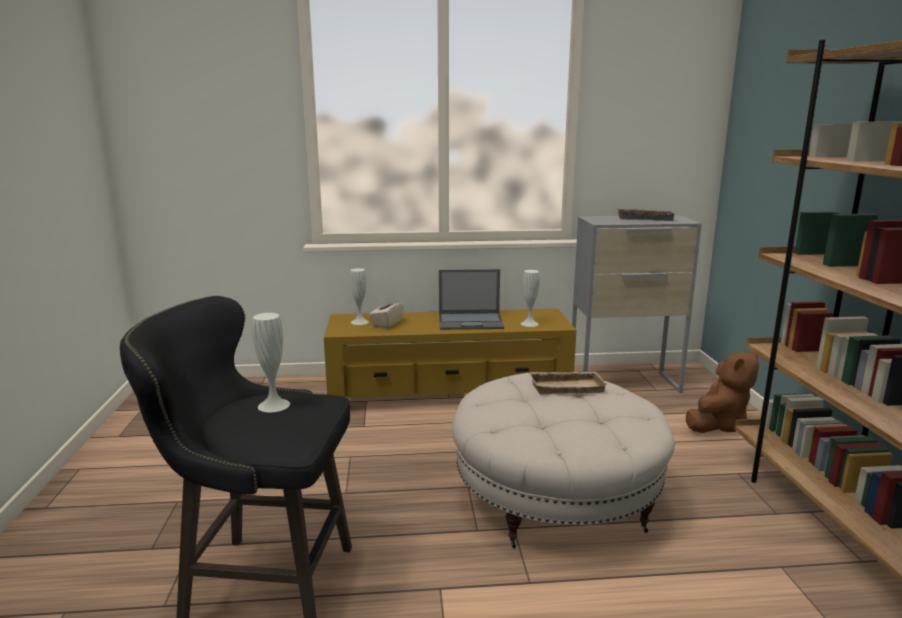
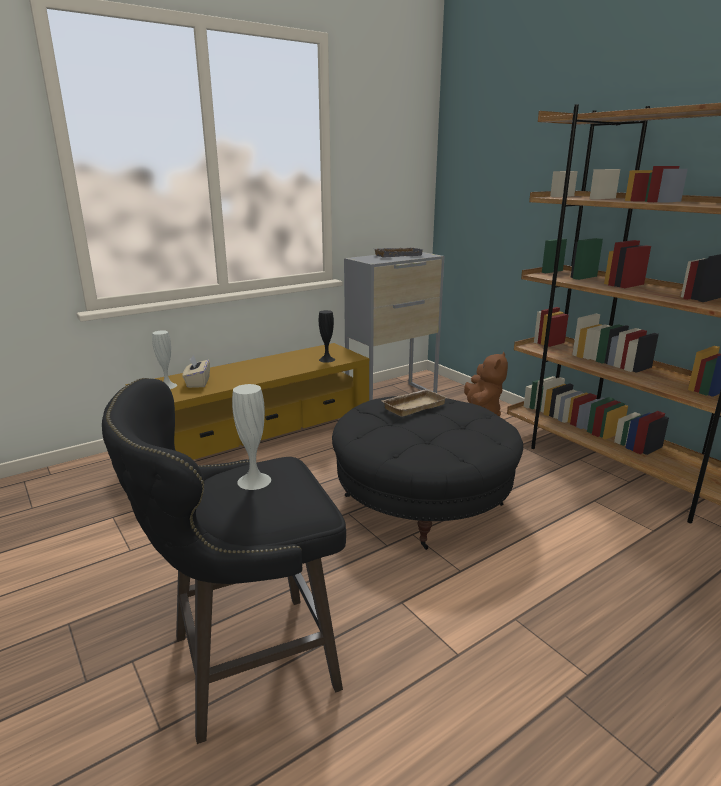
camera: 30 degrees left, 5 degrees up
laptop [439,269,504,330] -> none
beige ottoman [452,372,675,548] -> black ottoman [332,396,523,550]
white vase [521,270,540,327] -> black vase [319,310,335,363]

